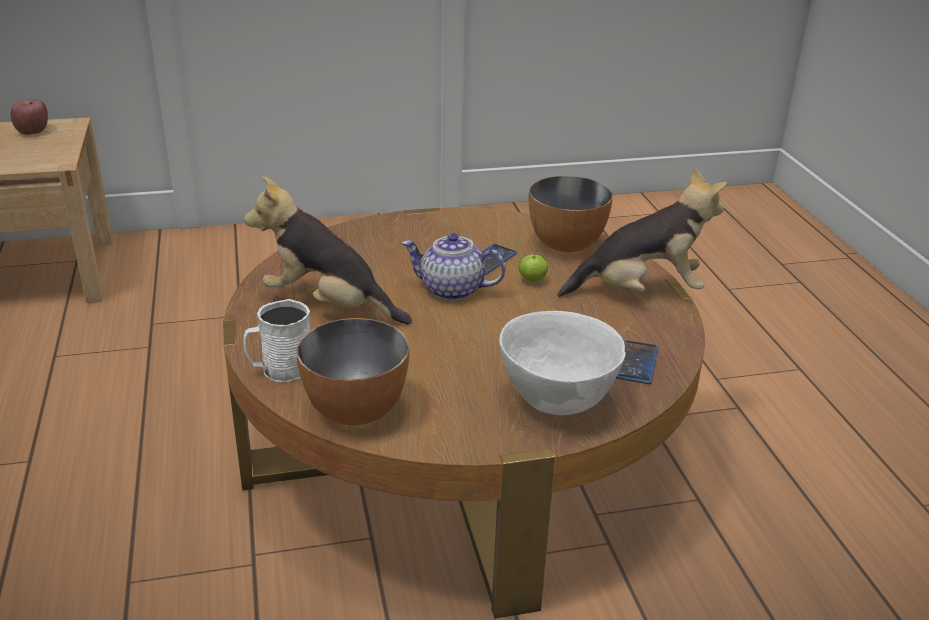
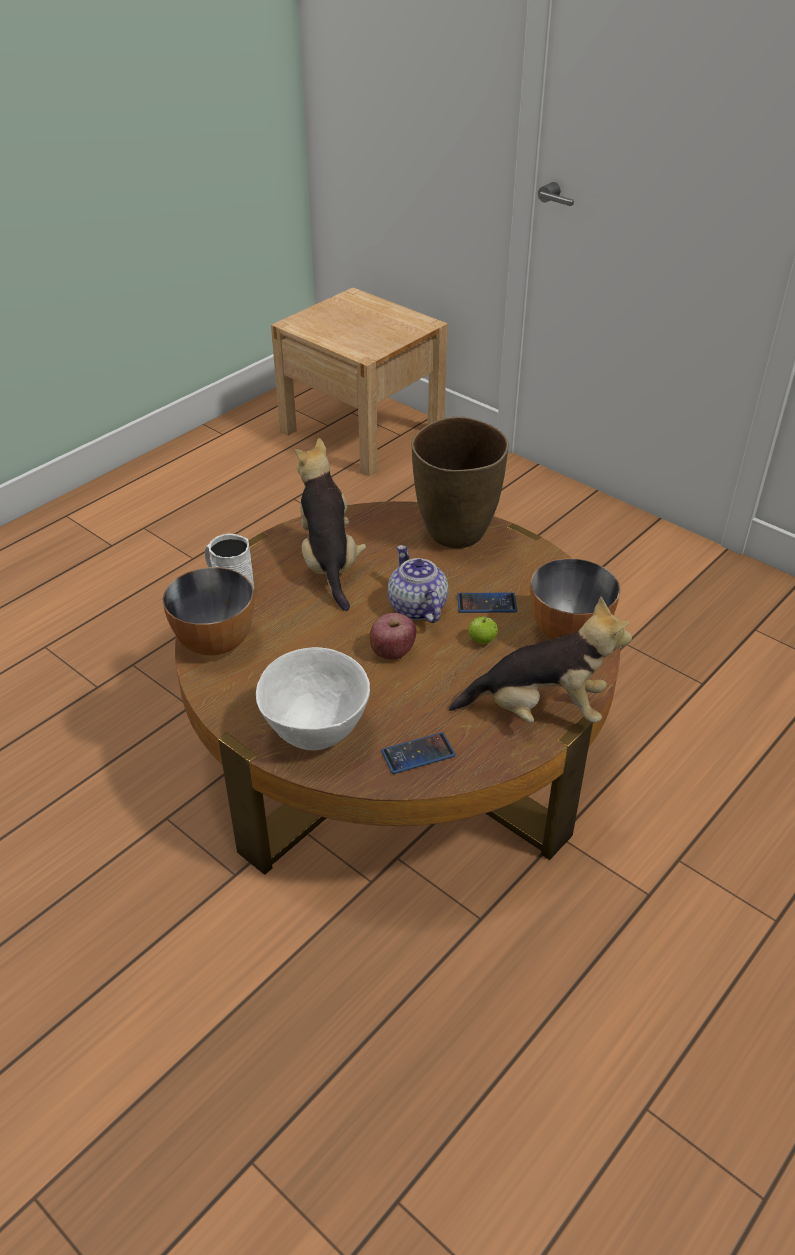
camera: 55 degrees right, 10 degrees up
apple [10,99,48,135] -> apple moved to [369,613,416,660]
plush toy [557,167,727,297] -> plush toy turned 45 degrees counterclockwise [449,596,632,723]
none -> brown vase [411,417,509,548]

